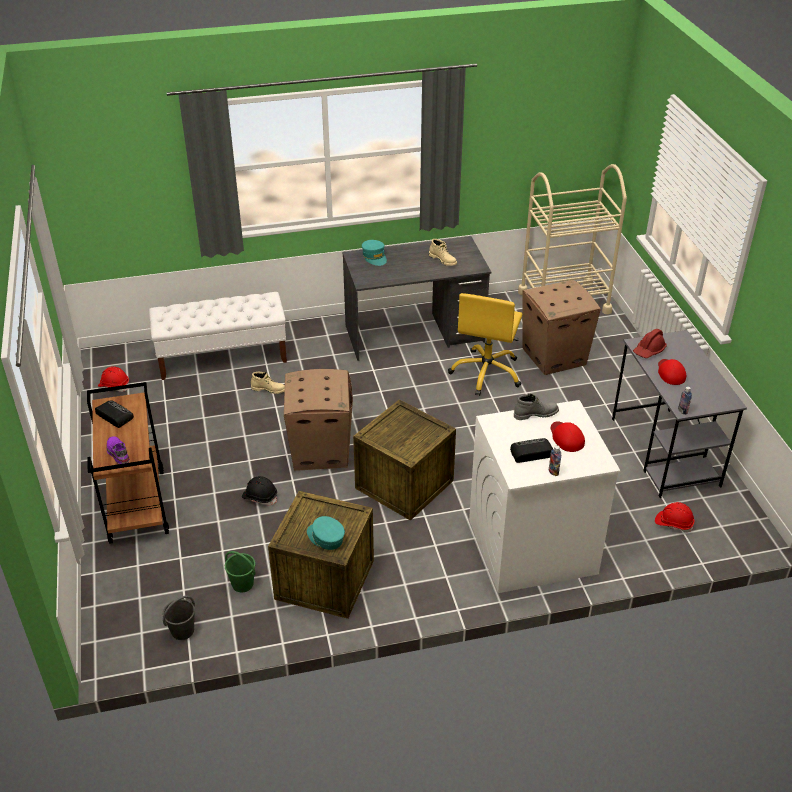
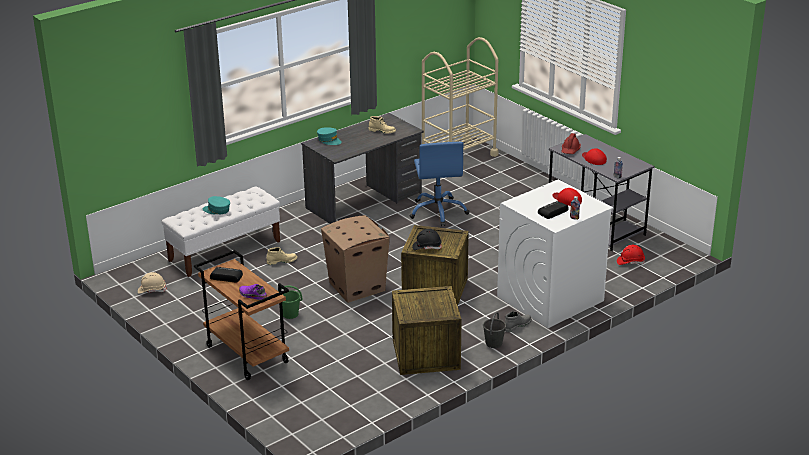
camera: 25 degrees left, 10 degrees down
red hard hat [98,366,129,392] -> beige hard hat [138,272,166,294]
grey bucket [163,596,195,640] -> grey bucket moved to [483,312,506,348]
green bucket [225,551,256,592] -> green bucket moved to [281,286,302,319]
black hard hat [242,476,277,505] -> black hard hat moved to [412,229,442,250]
turquoise cap [307,516,345,550] -> turquoise cap moved to [203,196,230,214]
yellow office chair [448,293,522,396] -> blue office chair [409,142,470,226]
grey boot [514,394,559,420] -> grey boot moved to [505,311,532,332]
cardboard box [523,280,601,375] -> none

